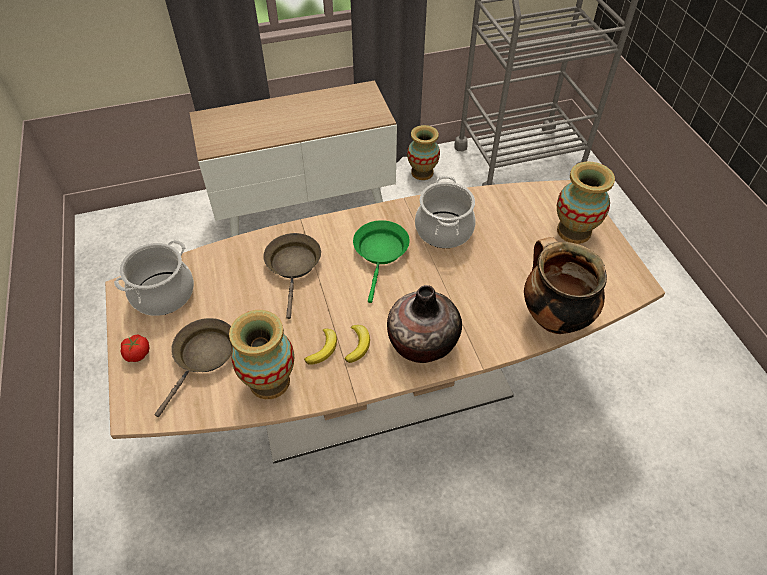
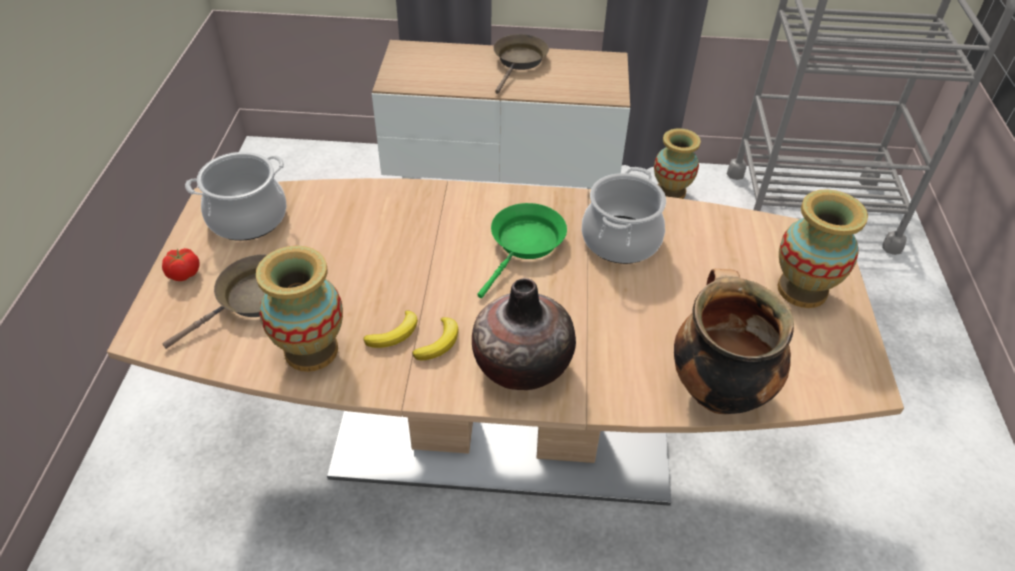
camera: 20 degrees right, 5 degrees down
brown frying pan [263,233,321,319] -> brown frying pan moved to [494,34,549,94]

